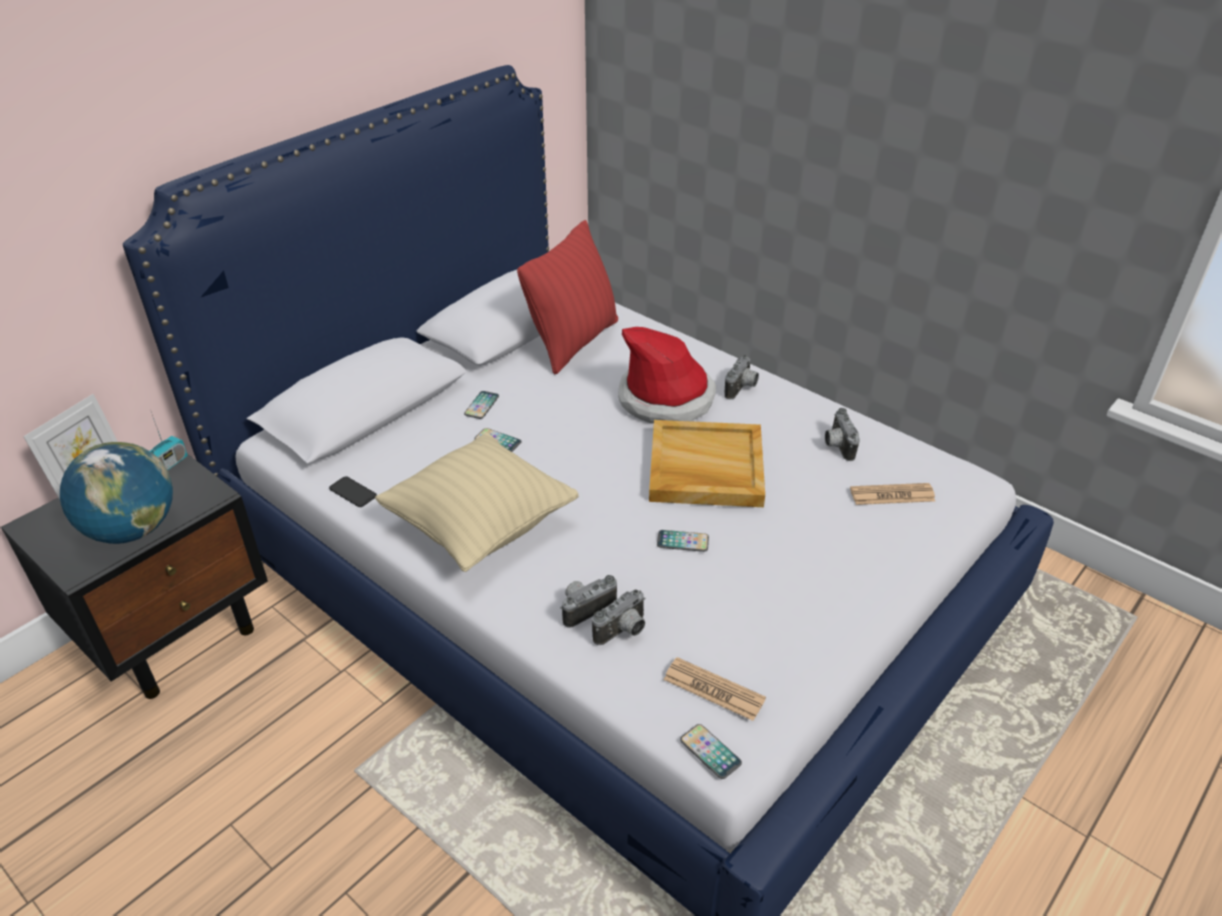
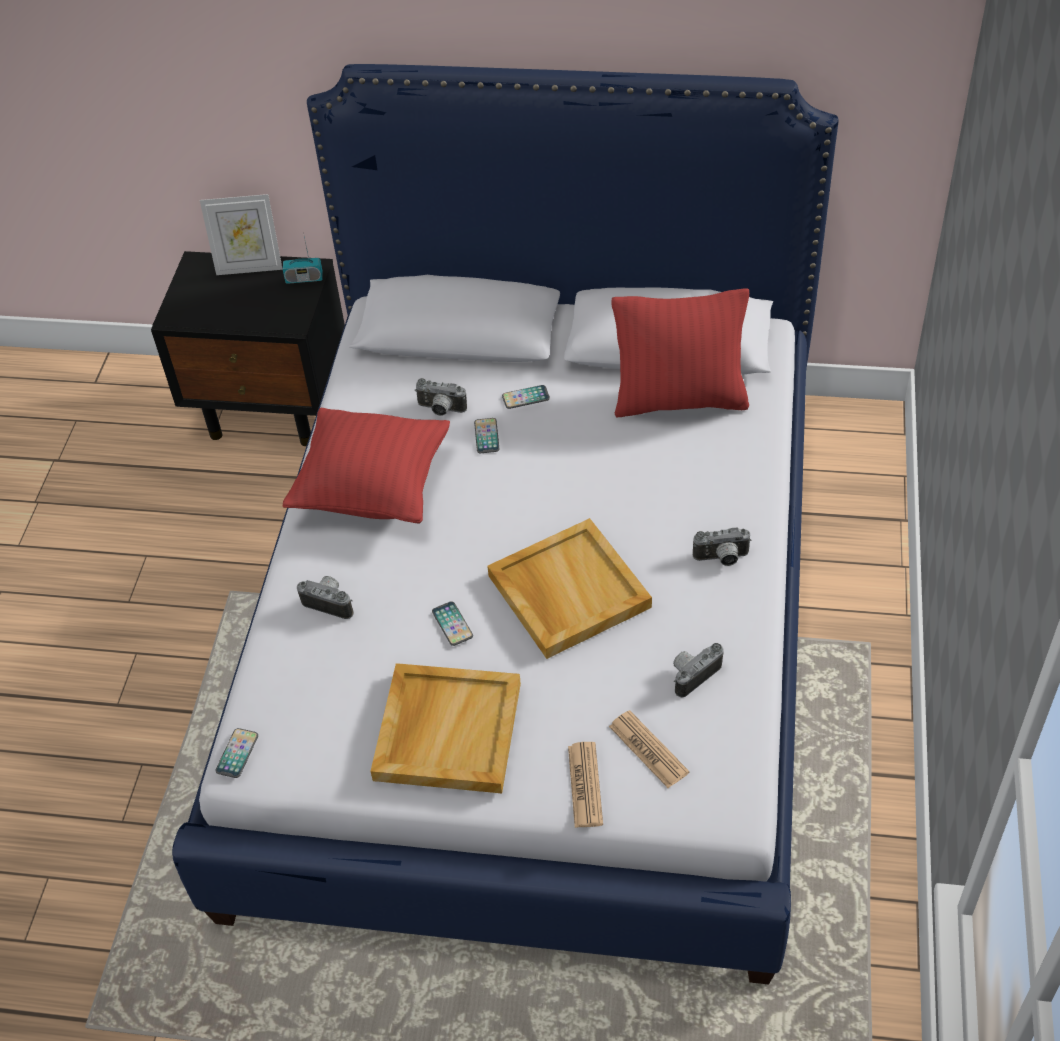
camera: 60 degrees right, 10 degrees up
globe [60,442,173,544] -> none
phone [329,476,377,507] -> none
beige pillow [375,432,579,572] -> red pillow [283,407,450,524]
camera [592,589,645,645] -> camera moved to [415,378,467,416]
hat [618,327,716,424] -> none
newspaper [664,657,766,721] -> newspaper moved to [568,742,603,828]
none -> beige tray [370,663,521,793]

